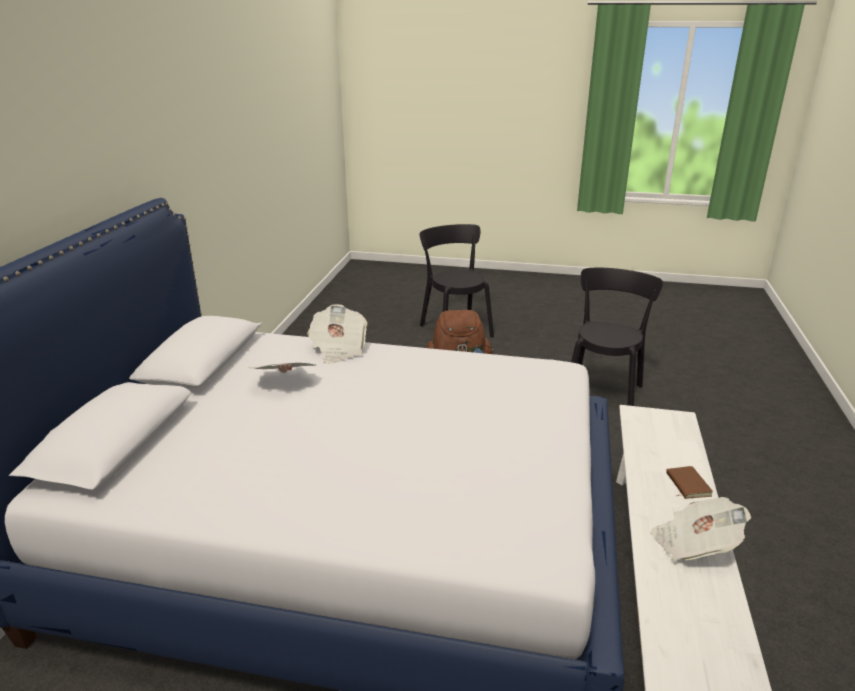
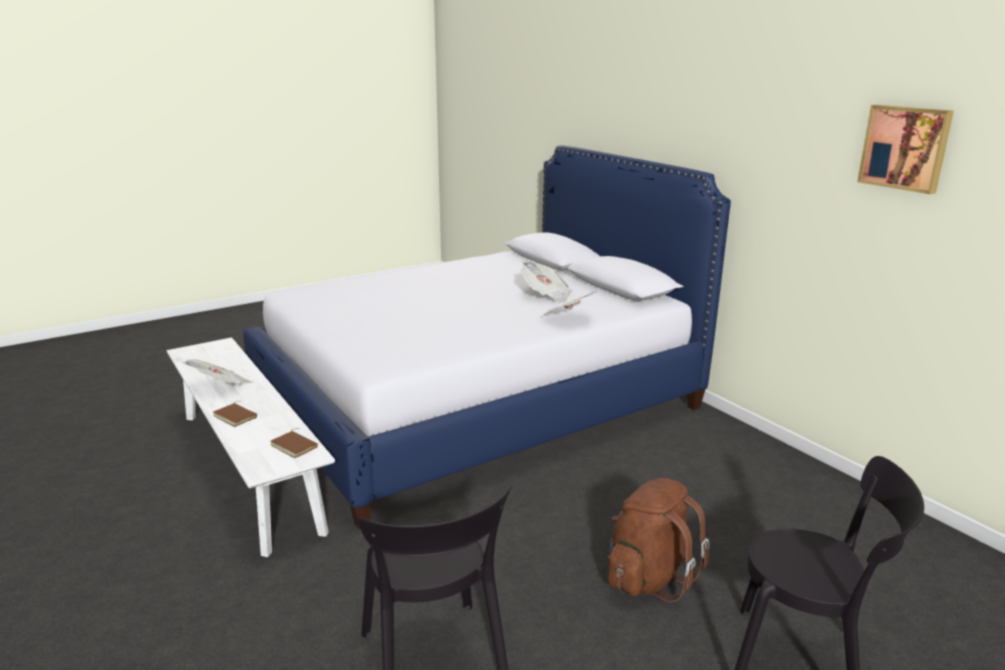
camera: 135 degrees right, 5 degrees down
none -> brown book [271,428,318,458]
none -> picture [857,105,954,194]

